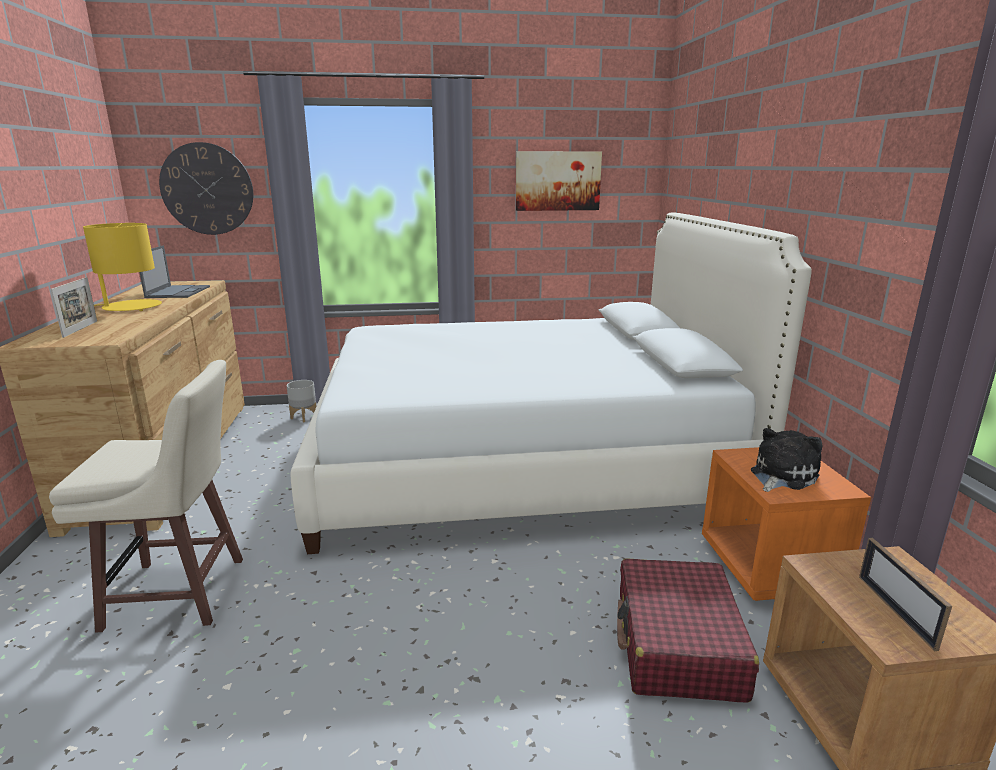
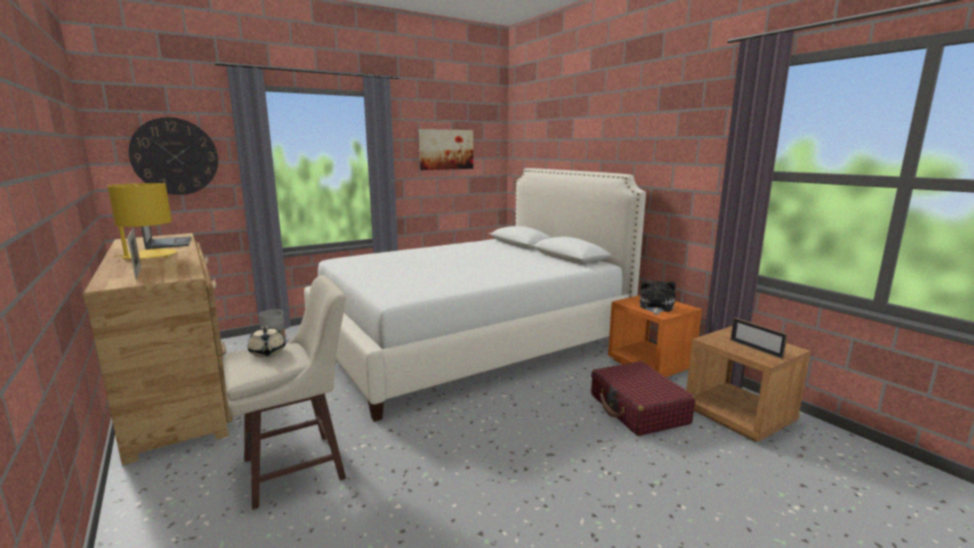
camera: 25 degrees left, 5 degrees down
none -> beige teapot [248,326,286,357]

